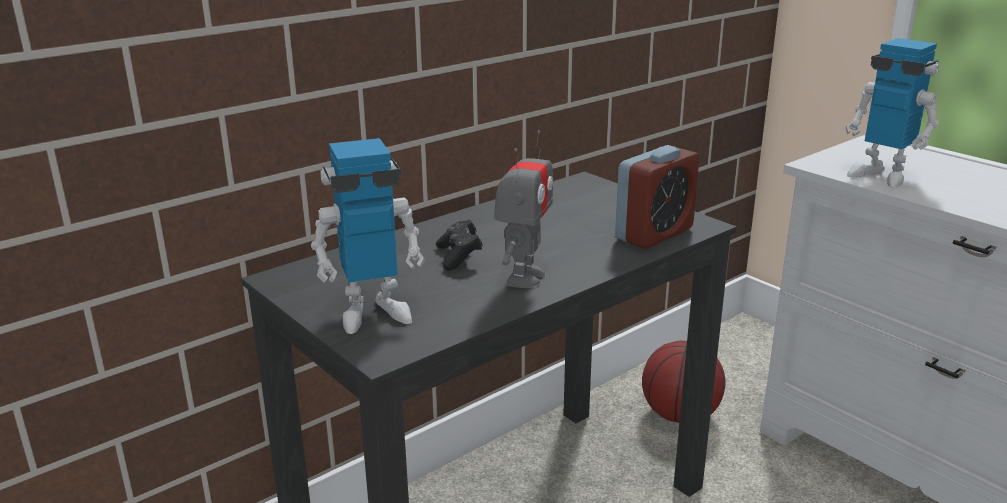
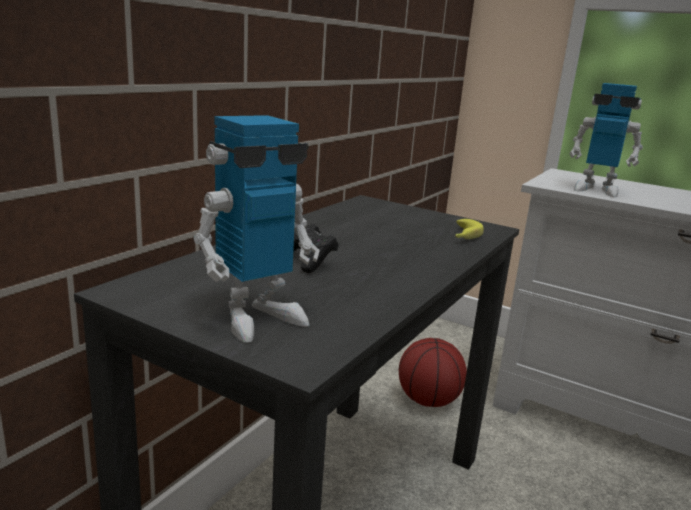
camera: 20 degrees left, 5 degrees down
toy robot [494,130,553,288] -> none
alarm clock [615,145,699,249] -> banana [455,219,484,239]

